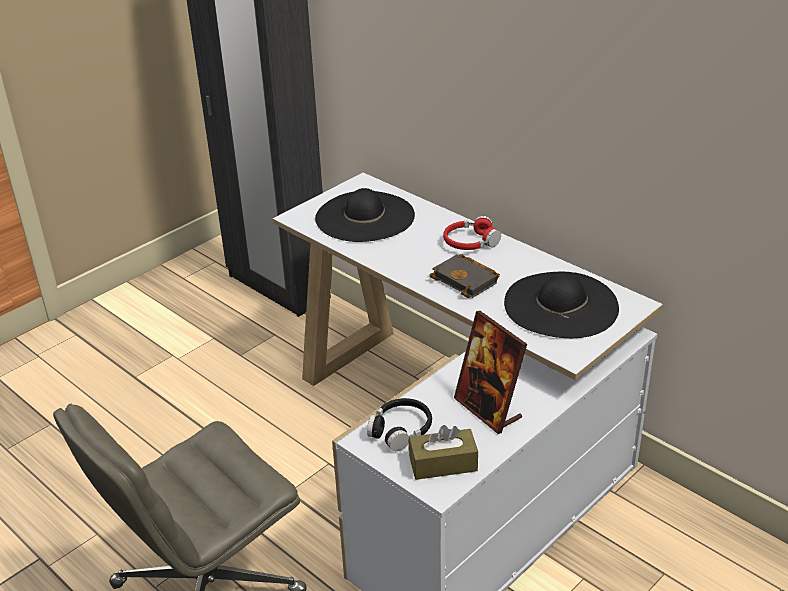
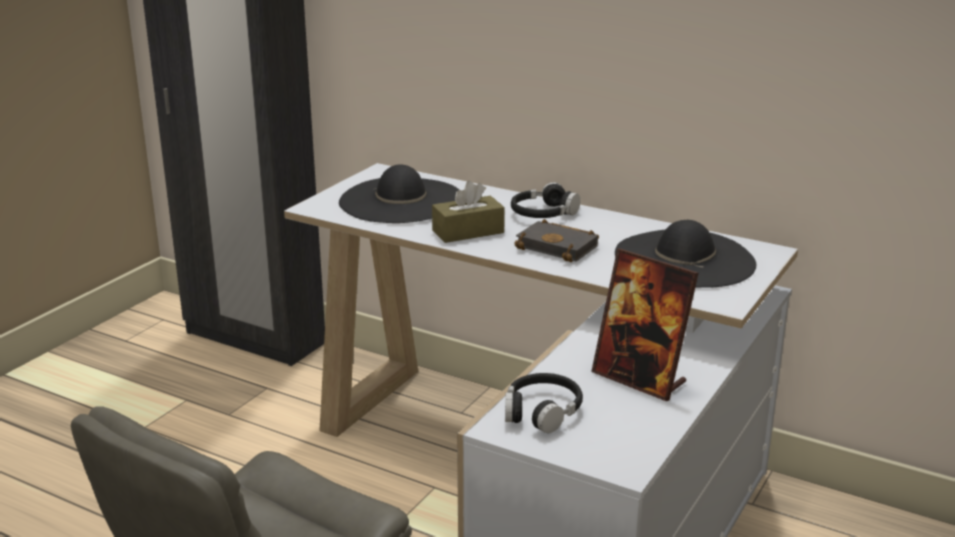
camera: 15 degrees left, 10 degrees down
brown tissue box [409,425,478,480] -> brown tissue box moved to [432,181,505,243]
red headphones [443,216,501,250] -> black headphones [511,182,580,218]

